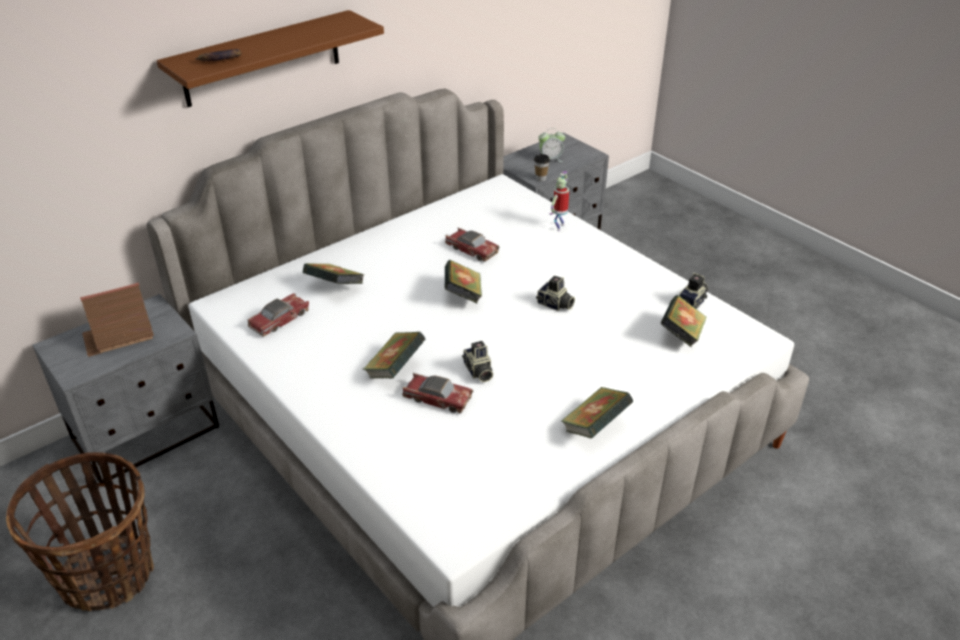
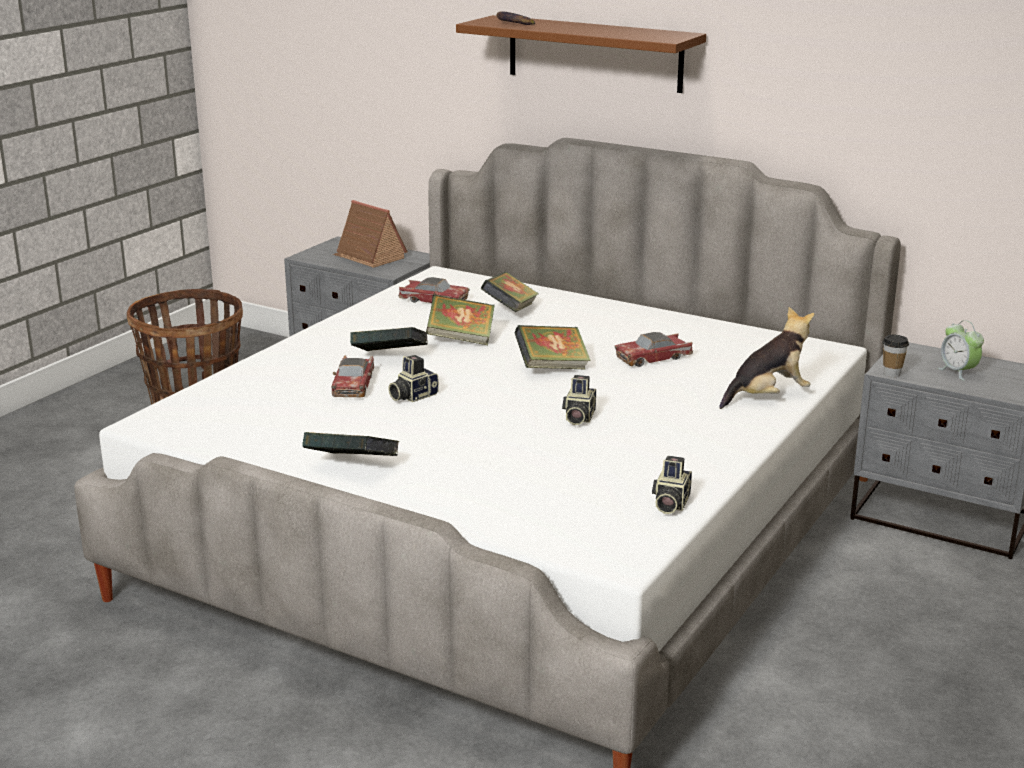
camera: 70 degrees right, 15 degrees down
toy car [445,227,500,262] -> toy car turned 45 degrees clockwise [615,332,693,367]
toy robot [549,171,569,231] -> plush toy [719,307,814,409]
book [660,295,707,347] -> book moved to [426,294,495,345]
camera [679,273,708,309] -> camera turned 90 degrees clockwise [652,456,692,514]

